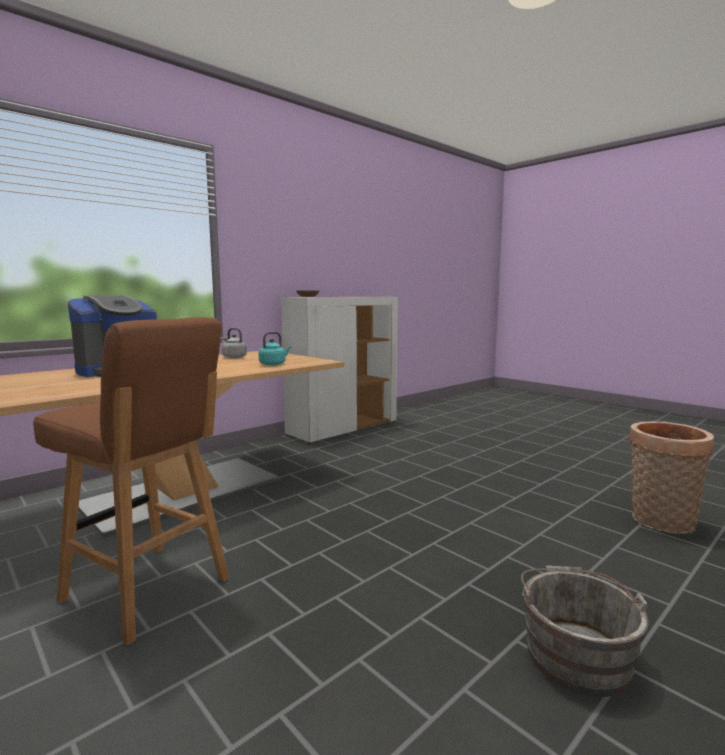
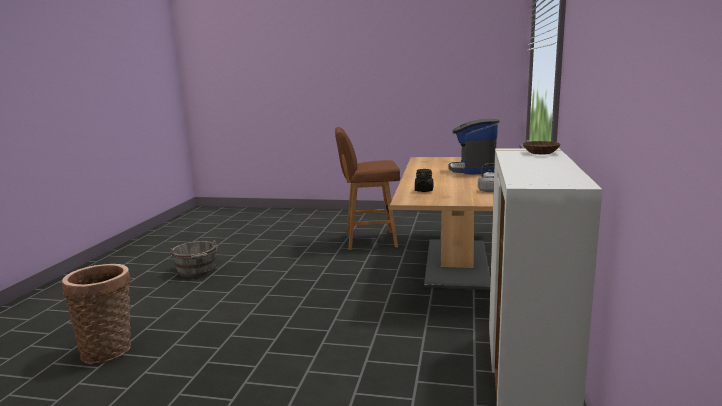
camera: 145 degrees right, 5 degrees up
turquoise kettle [258,332,291,366] -> black jar [415,169,433,192]

